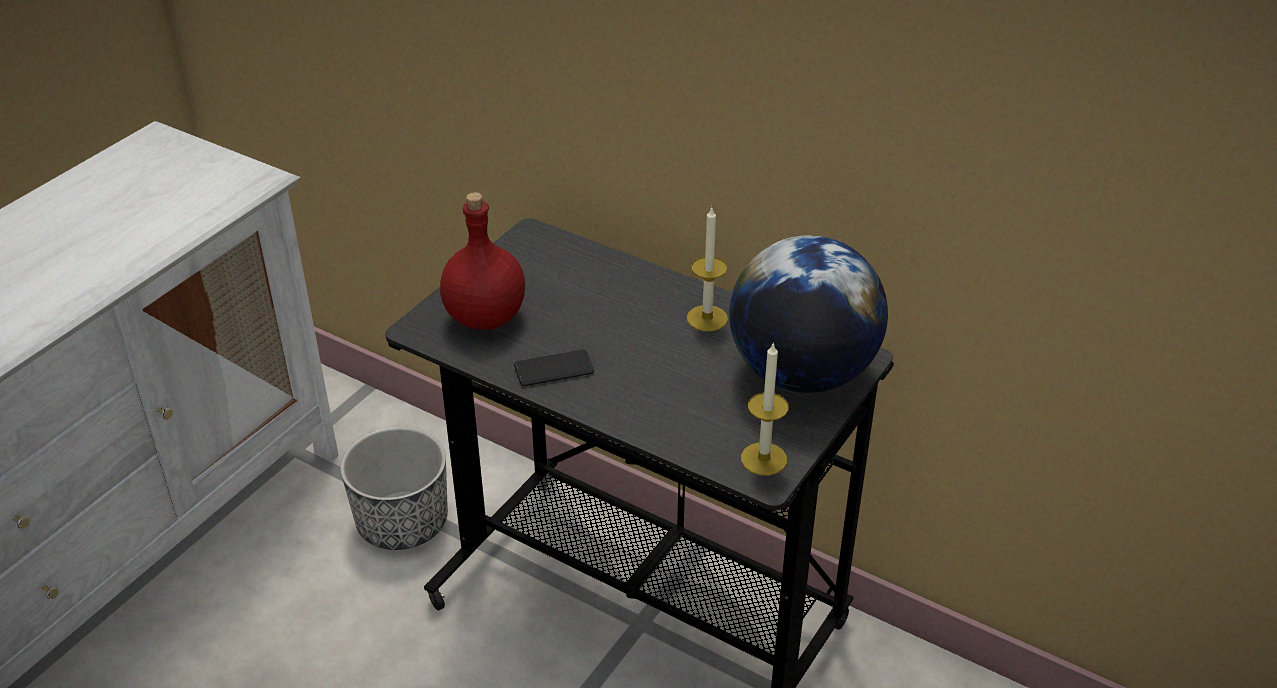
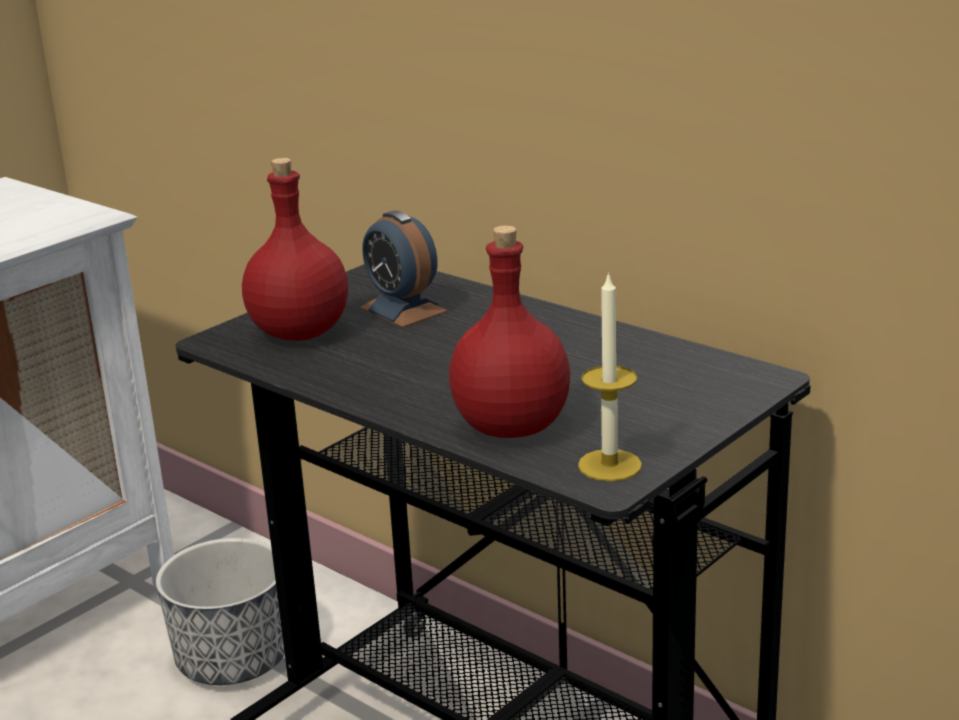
camera: 10 degrees right, 15 degrees down
phone [514,349,594,386] -> none
candle [687,206,728,331] -> none
globe [729,235,888,393] -> none
none -> alarm clock [360,211,448,328]
none -> red bottle [449,225,571,438]

